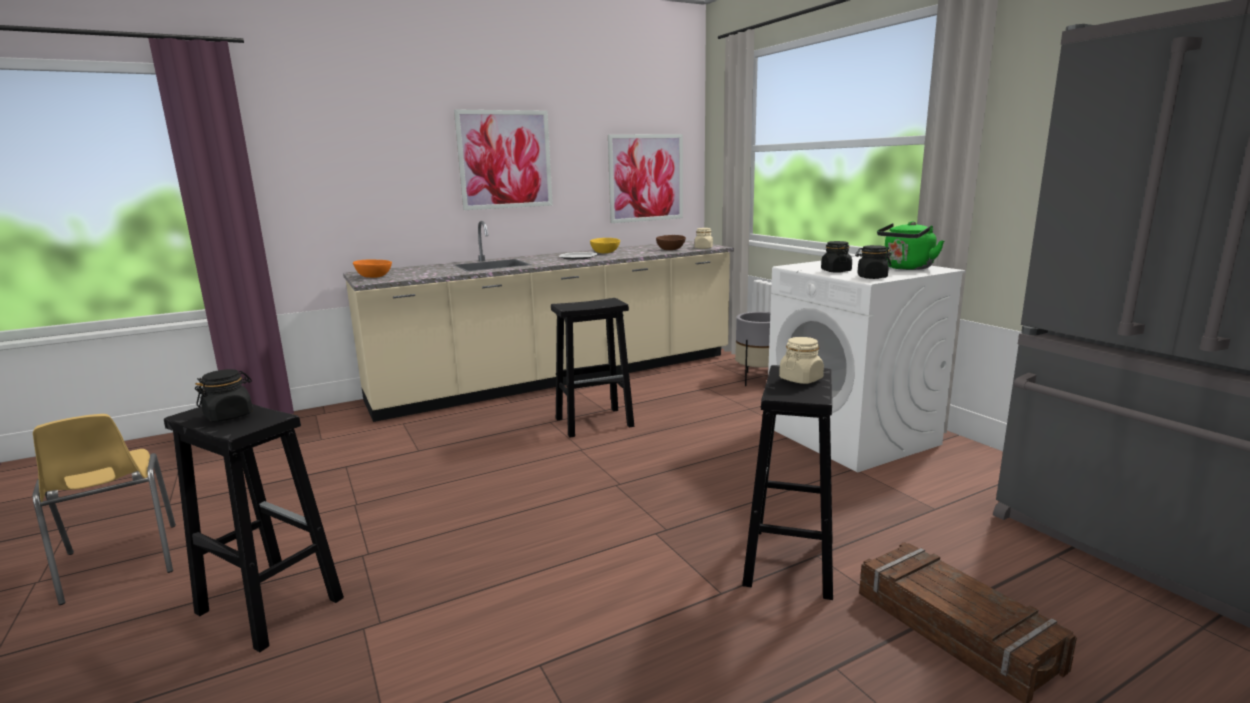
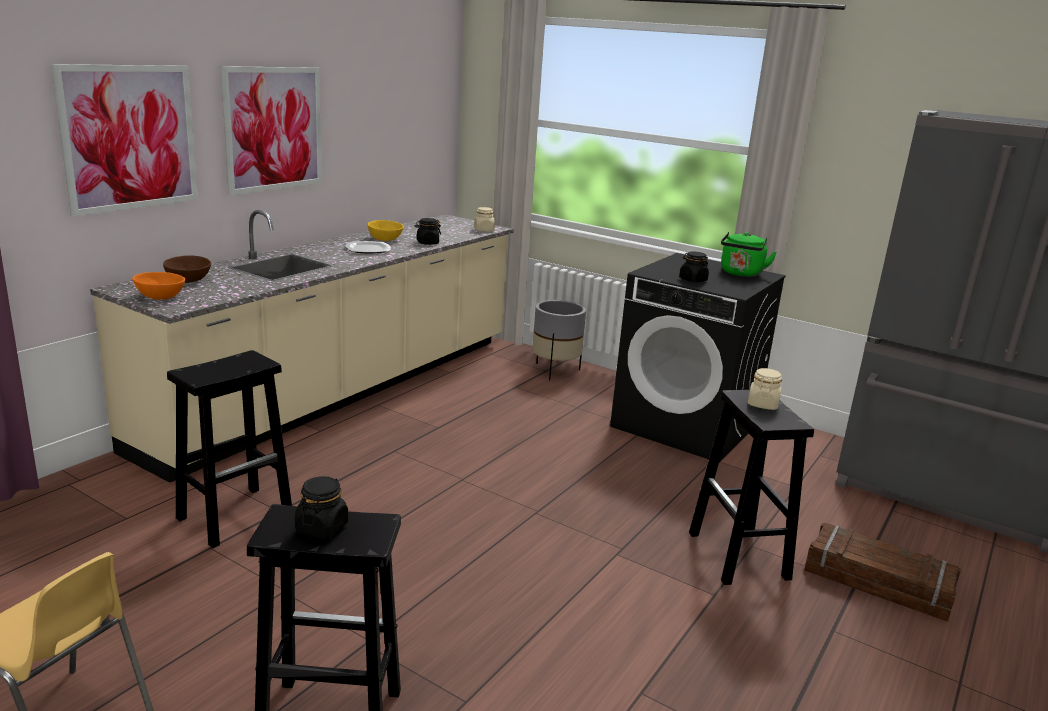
camera: 30 degrees left, 5 degrees up
black stool [551,298,634,438] -> black stool moved to [167,350,292,548]
picture [608,134,683,223] -> picture moved to [51,64,198,216]
brown bowl [656,235,686,250] -> brown bowl moved to [163,255,211,283]
white washing machine [768,256,966,472] -> black washing machine [610,253,786,462]
black jar [855,245,892,279] -> black jar moved to [415,218,441,245]

